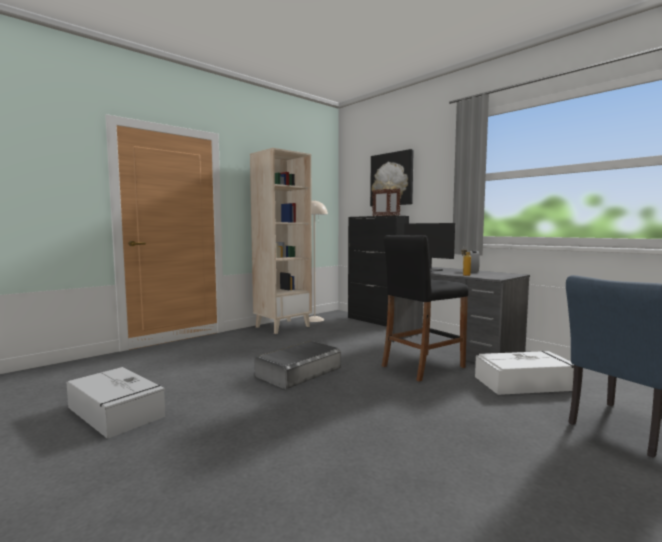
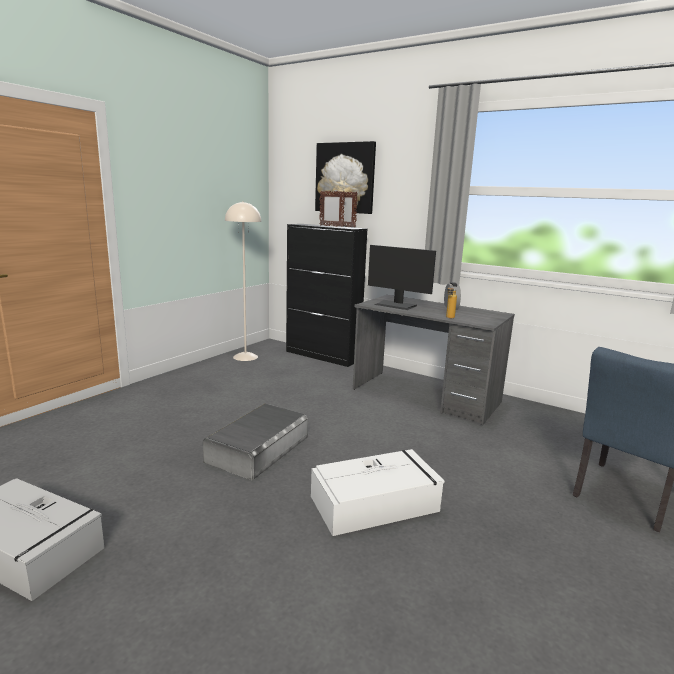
camera: 15 degrees left, 10 degrees up
beige bookcase [250,148,312,334] -> none
black stool [382,235,468,382] -> none
white storage box [475,351,574,395] -> white storage box moved to [311,449,445,536]

